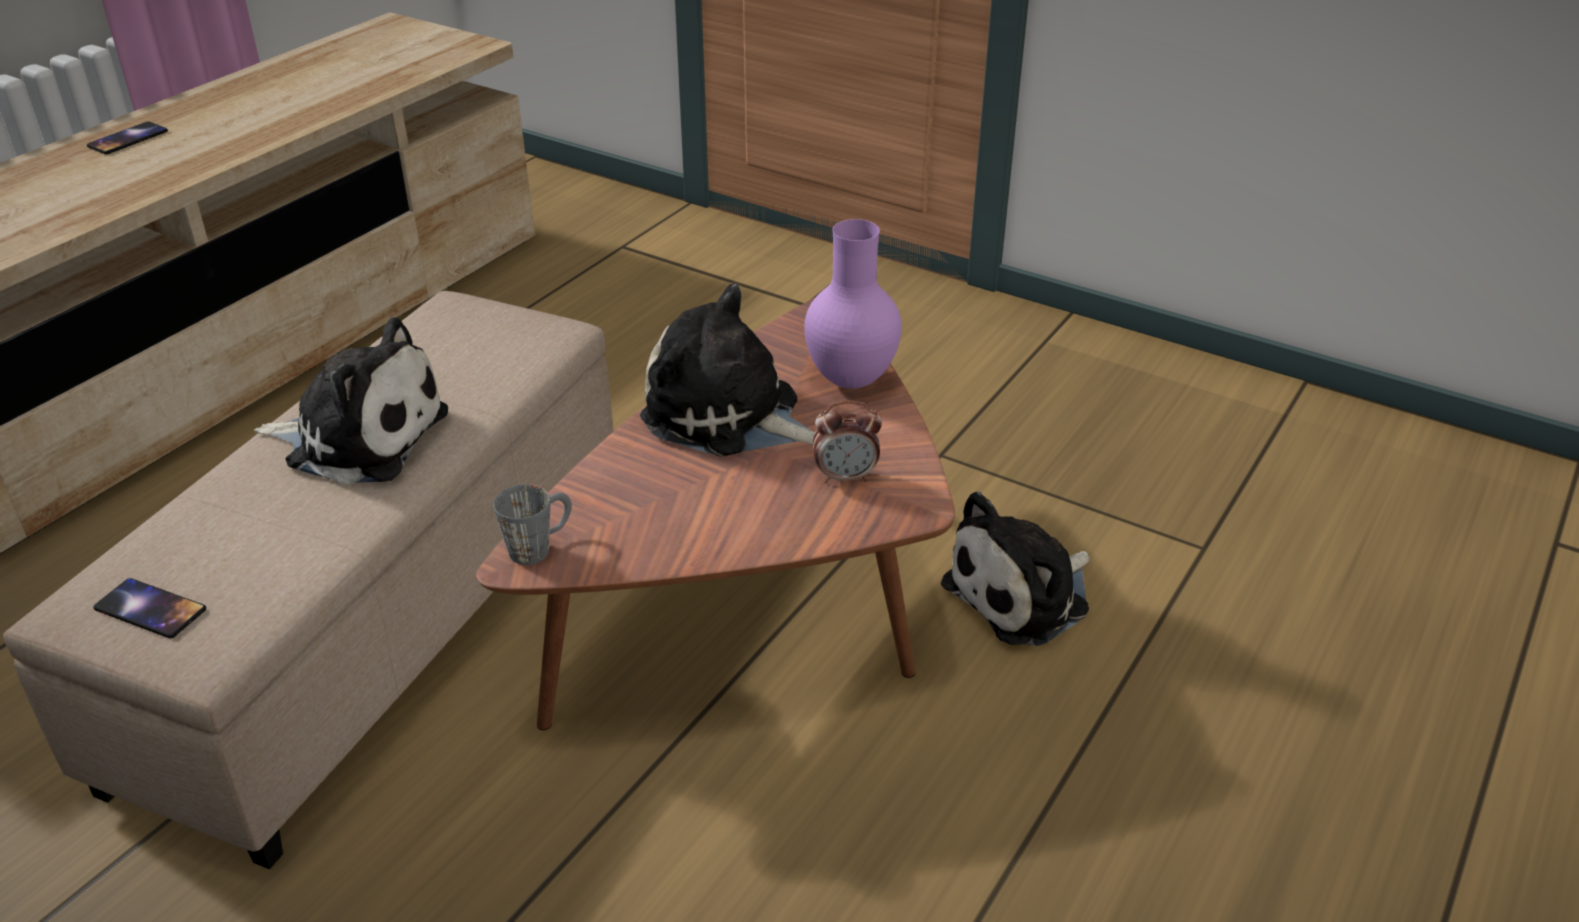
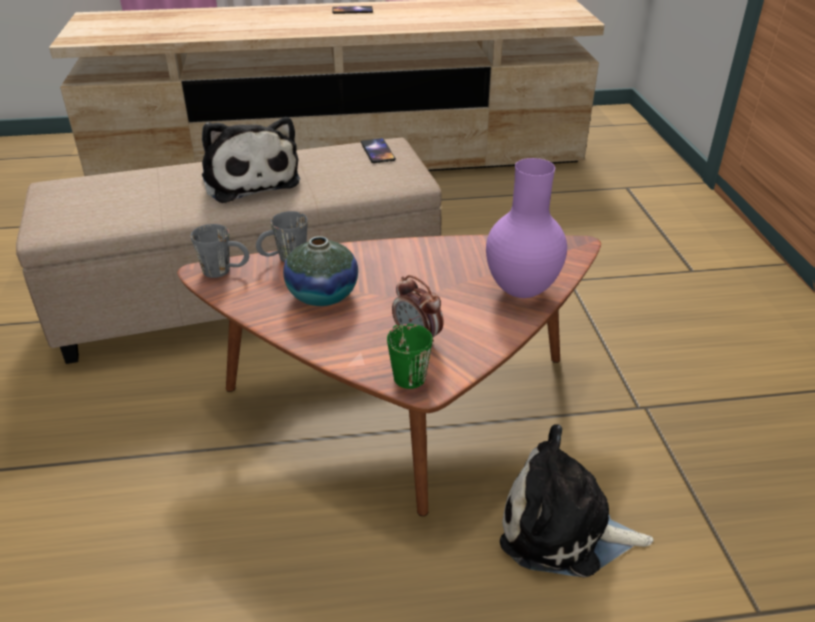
camera: 50 degrees right, 0 degrees up
phone [93,578,206,638] -> phone moved to [361,138,396,163]
plush toy [640,284,815,456] -> none
none -> grey mug [256,211,308,262]
none -> vase [283,236,358,306]
none -> green mug [387,324,433,389]

